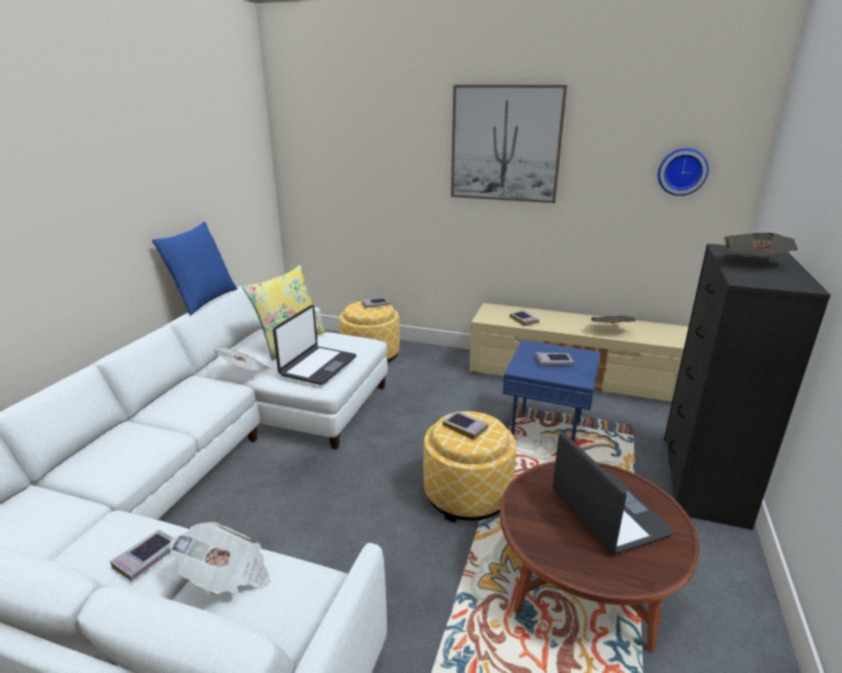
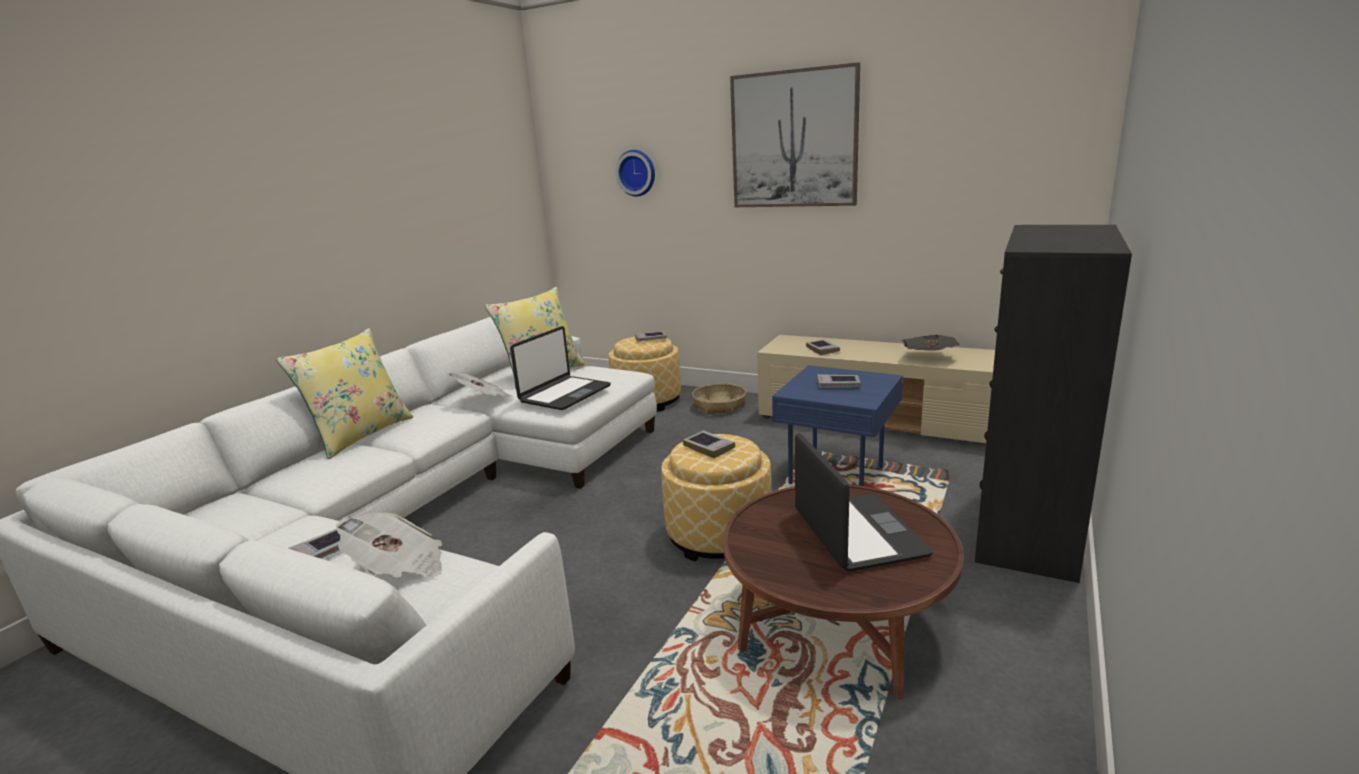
camera: 10 degrees right, 5 degrees down
blue pillow [152,221,237,315] -> none
wall clock [658,148,709,196] -> wall clock moved to [616,150,655,197]
newspaper [724,233,798,256] -> none
none -> yellow pillow [276,328,413,459]
none -> basket [692,383,746,414]

